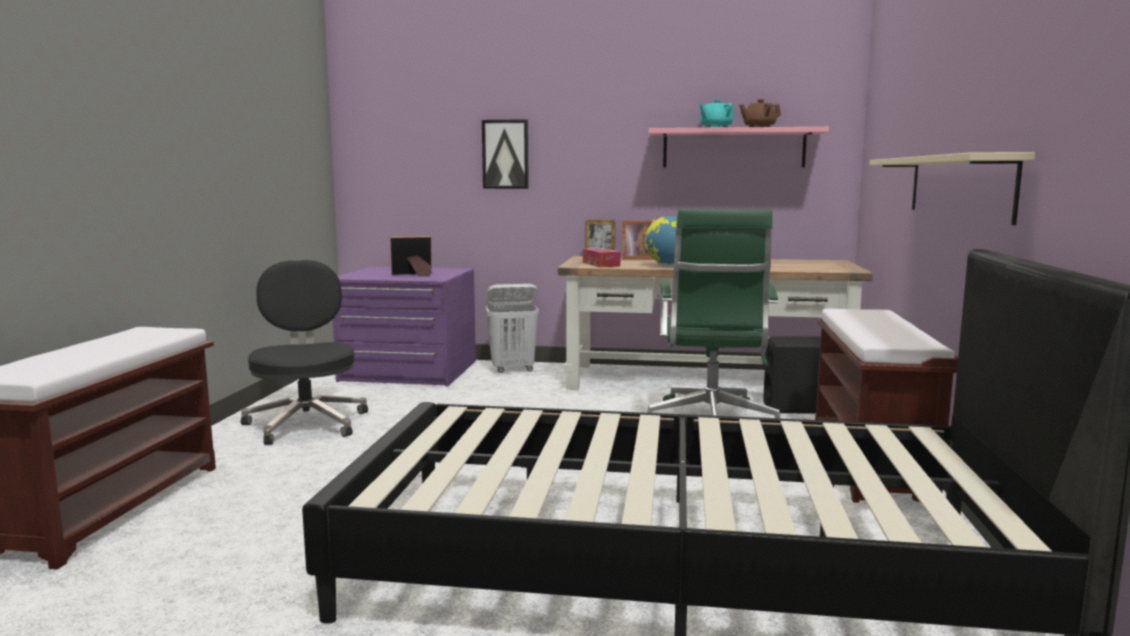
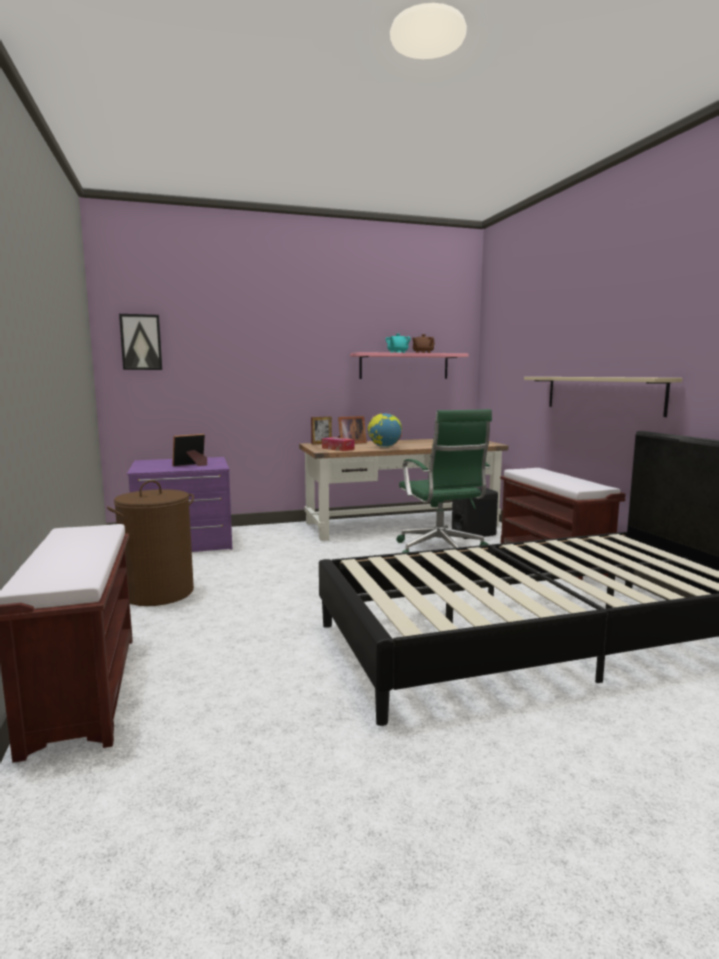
camera: 25 degrees left, 0 degrees up
black office chair [241,260,368,445] -> brown laundry basket [107,480,194,606]
picture [482,119,529,189] -> picture moved to [119,314,162,370]
white laundry basket [486,284,539,373] -> none

